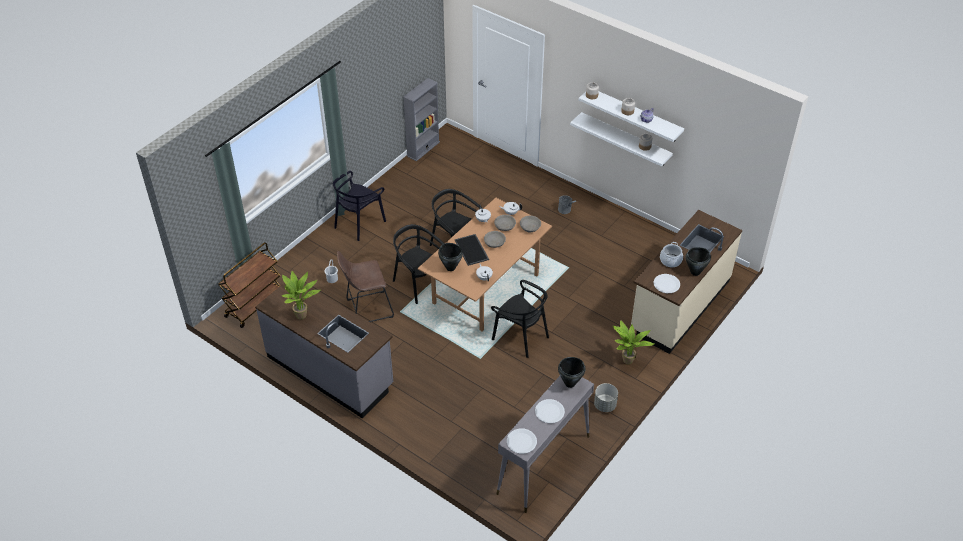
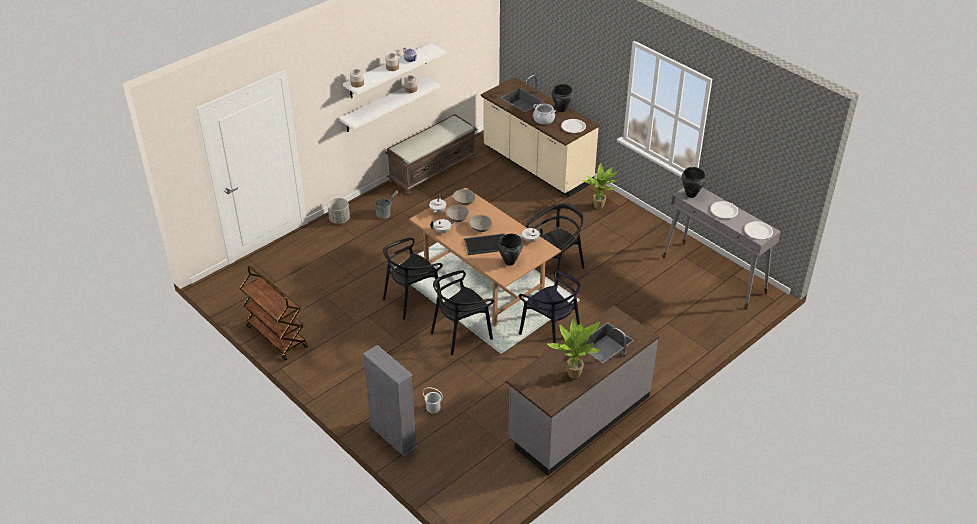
camera: 80 degrees left, 5 degrees down
brown cart [218,242,280,328] -> brown cart moved to [240,266,308,361]
black chair [333,171,386,241] -> black chair moved to [519,270,581,343]
brown stool [337,251,394,322] -> none
grey bookcase [403,78,440,161] -> grey bookcase moved to [362,345,418,456]
grey planter [594,383,618,412] -> grey planter moved to [328,198,350,224]
none -> brown bench [385,114,478,195]

